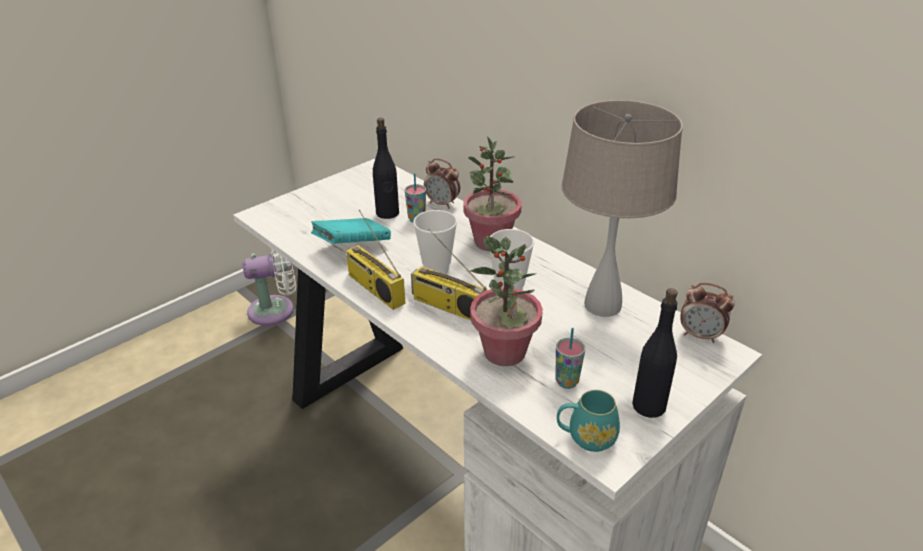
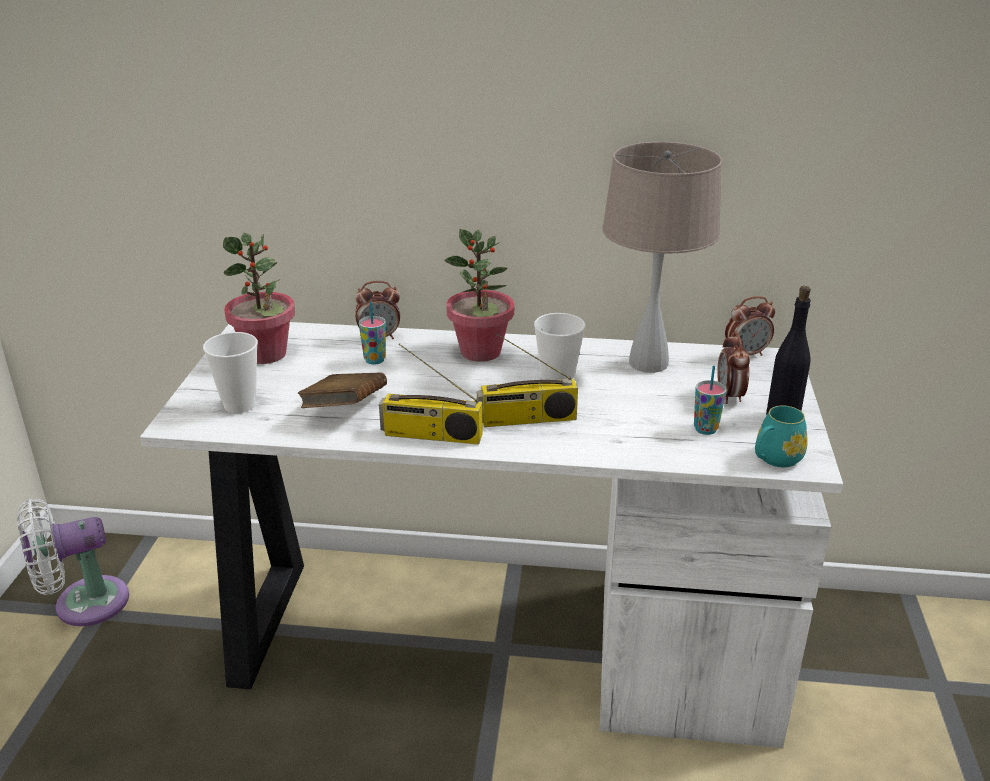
camera: 40 degrees left, 5 degrees down
white fan [243,249,296,326] -> white fan turned 150 degrees counterclockwise [17,499,129,626]
turquoise book [311,218,391,244] -> brown book [298,372,387,408]
black bottle [373,118,399,219] -> none
cup [413,210,457,274] -> cup moved to [203,332,258,413]
potted plant [470,236,543,366] -> potted plant moved to [223,233,295,364]
none -> alarm clock [717,332,750,404]

